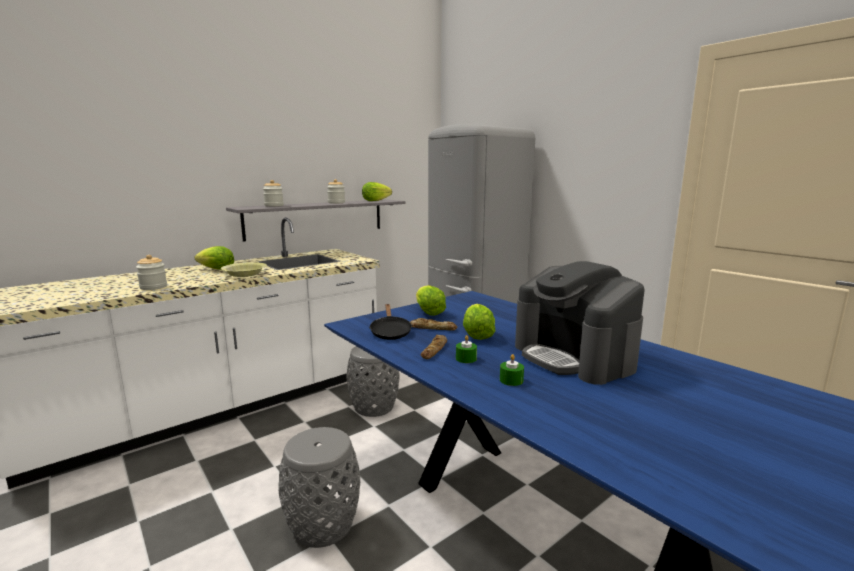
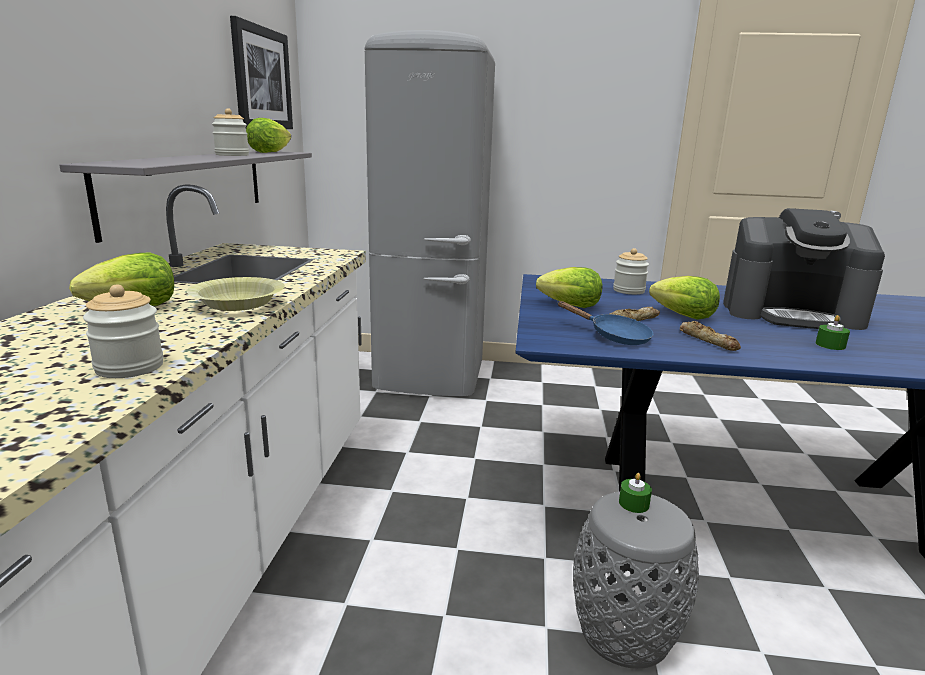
camera: 45 degrees left, 5 degrees up
jar [263,180,284,206] -> jar moved to [613,248,649,294]
grey stool [347,346,400,417] -> none
black frying pan [369,304,412,340] -> blue frying pan [557,301,653,345]
green candle [456,335,477,363] -> green candle moved to [619,473,652,513]
none -> picture [230,16,293,129]

